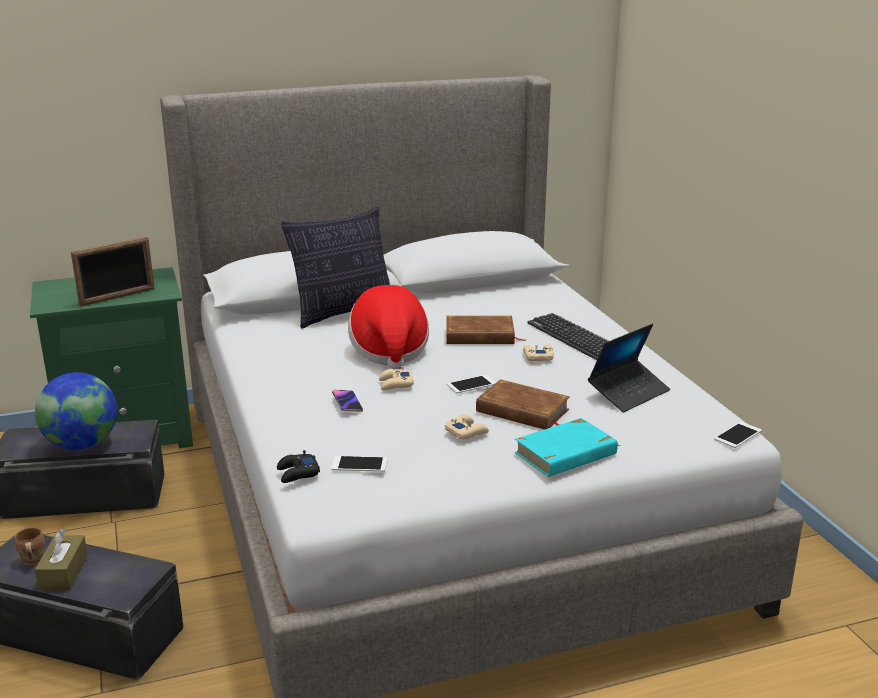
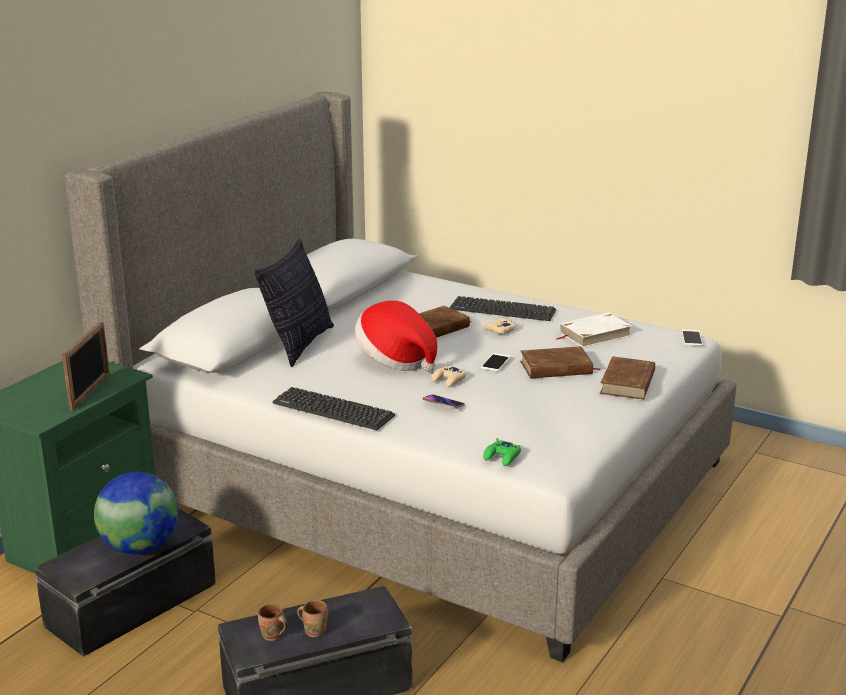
camera: 40 degrees left, 0 degrees up
brown tissue box [35,529,88,590] -> brown mug [297,600,328,637]
black game controller [277,450,320,483] -> green game controller [483,438,521,466]
phone [331,456,388,472] -> none
beige game controller [445,414,489,440] -> none
turquoise book [514,418,620,477] -> brown book [600,356,655,400]
laptop [588,324,670,412] -> white book [556,312,632,348]
none -> keyboard [273,387,395,430]

